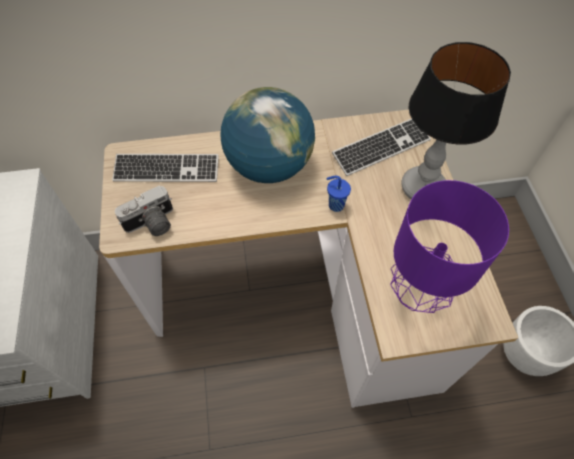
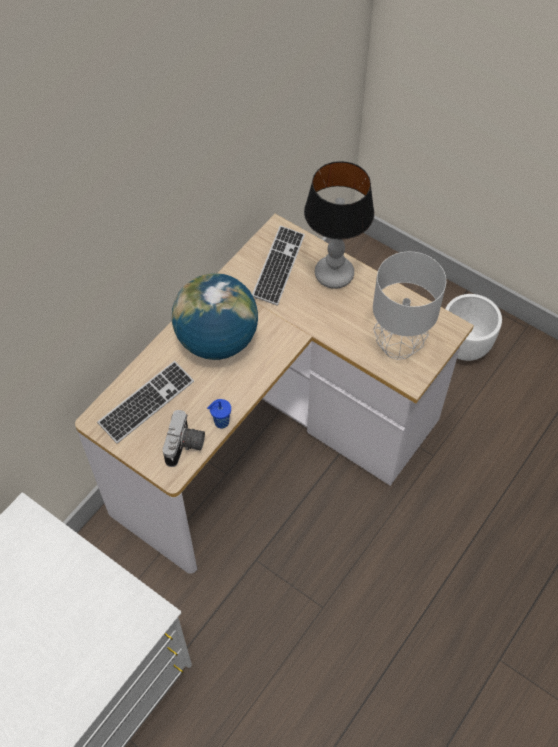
camera: 45 degrees left, 0 degrees up
blue cup [326,176,351,212] -> blue cup moved to [207,399,231,428]
purple table lamp [390,180,509,313] -> grey table lamp [373,252,446,360]

